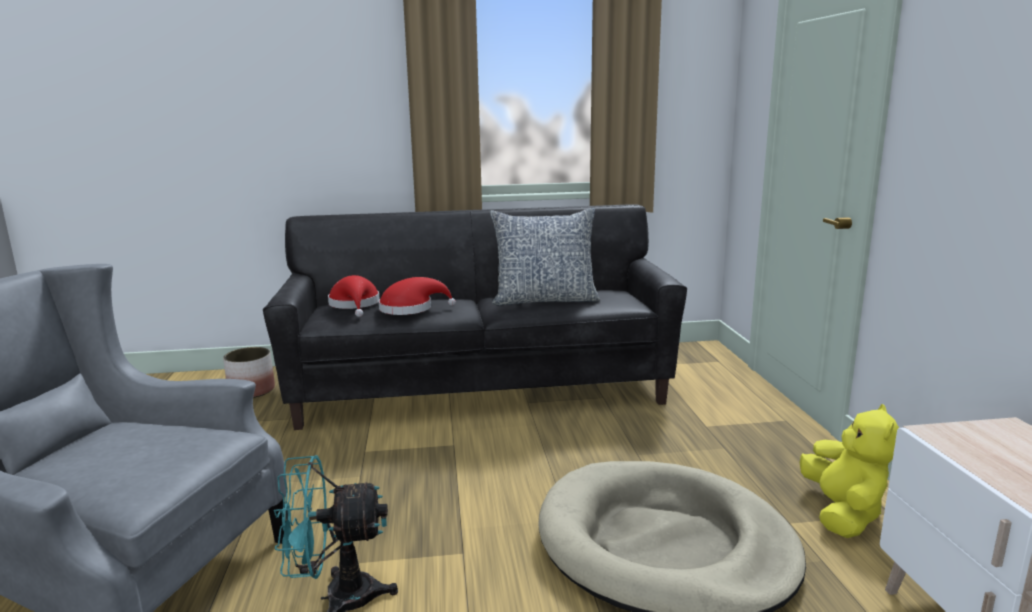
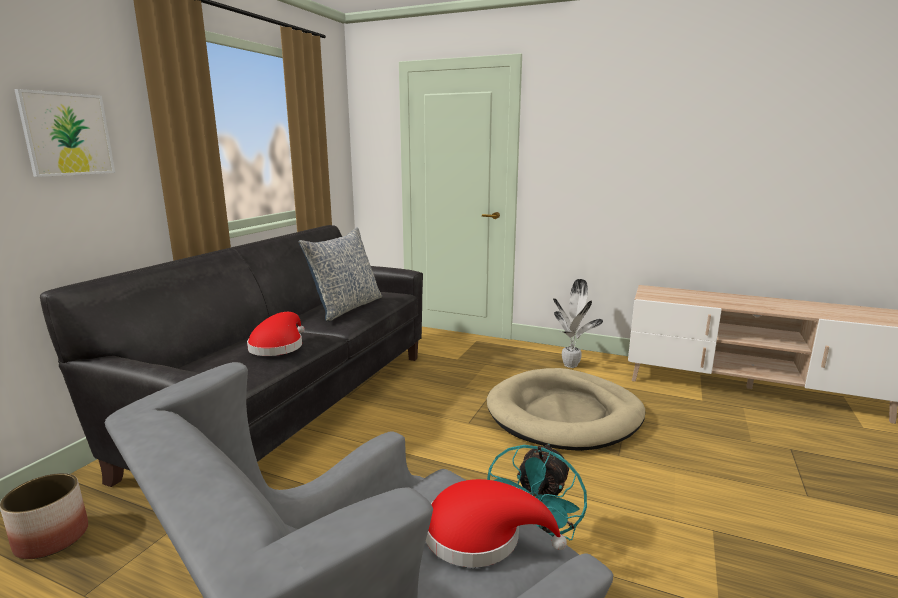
camera: 60 degrees left, 0 degrees up
red hat [328,275,380,317] -> red hat moved to [426,479,567,568]
yellow plush toy [800,404,899,538] -> potted plant [553,279,603,368]
none -> picture [14,89,115,177]

